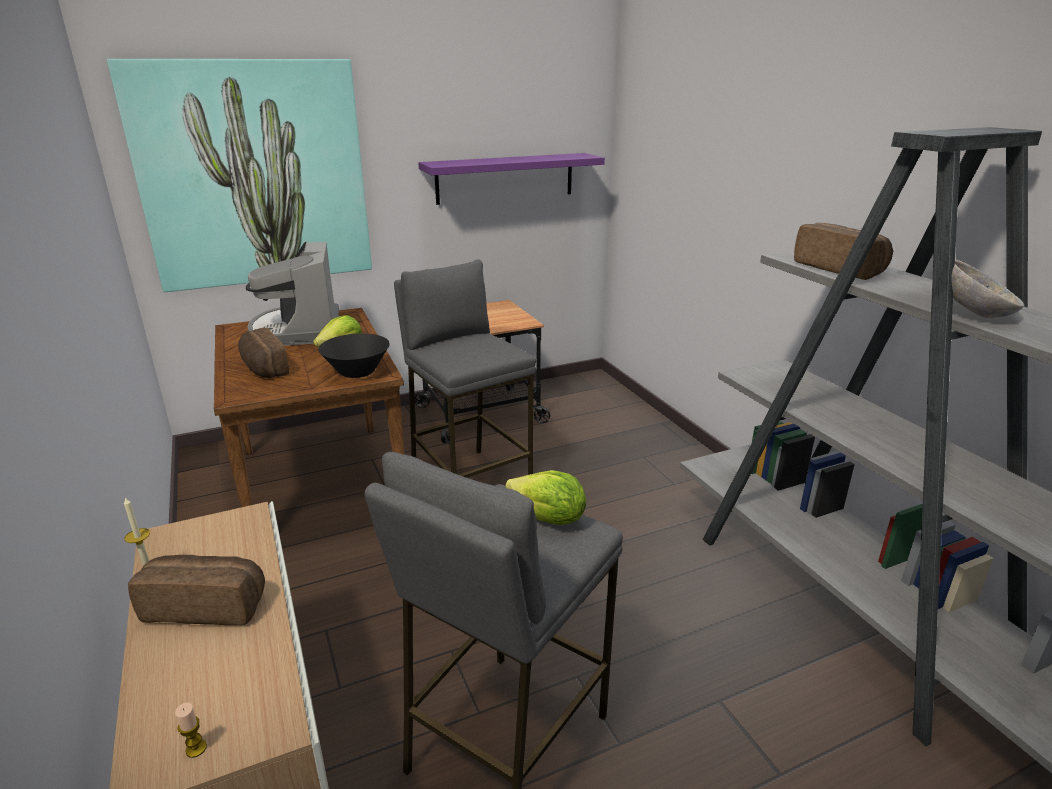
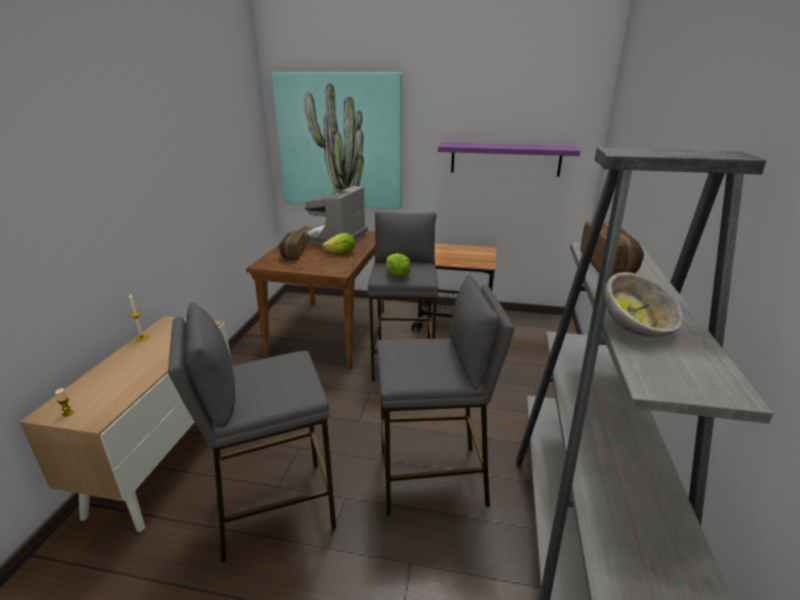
camera: 35 degrees right, 0 degrees up
bread [128,555,265,625] -> none
black bowl [318,333,390,378] -> none
lettuce [506,470,586,525] -> lettuce moved to [386,253,411,277]
none -> grey stool [377,274,514,516]

